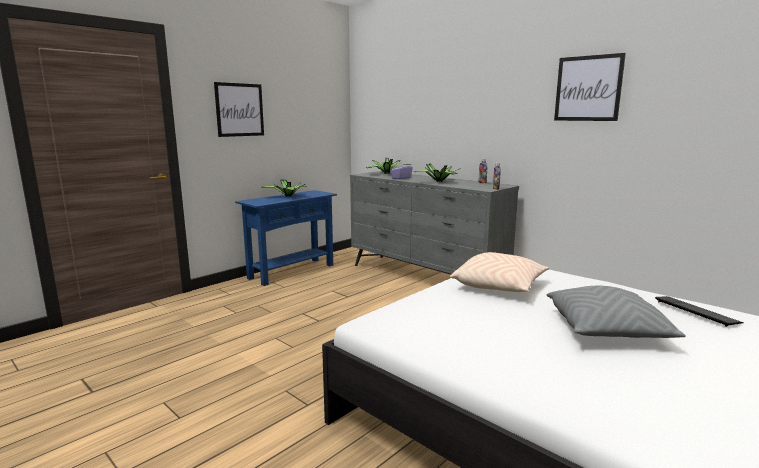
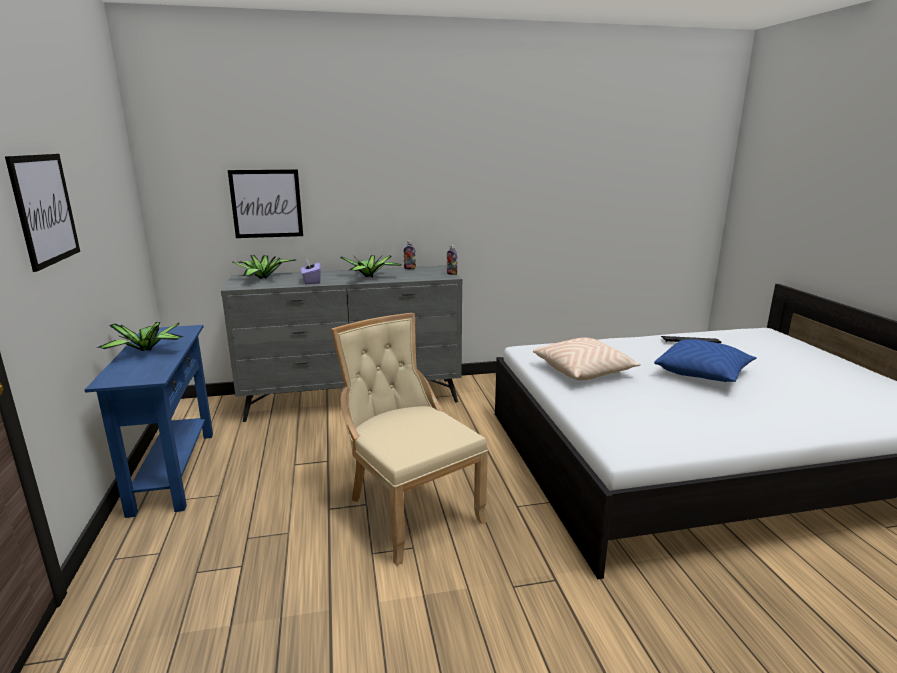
camera: 55 degrees left, 5 degrees up
grey pillow [547,285,686,338] -> blue pillow [654,339,757,382]
picture [554,53,626,121] -> picture moved to [228,169,303,238]
none -> beige chair [331,313,488,566]

